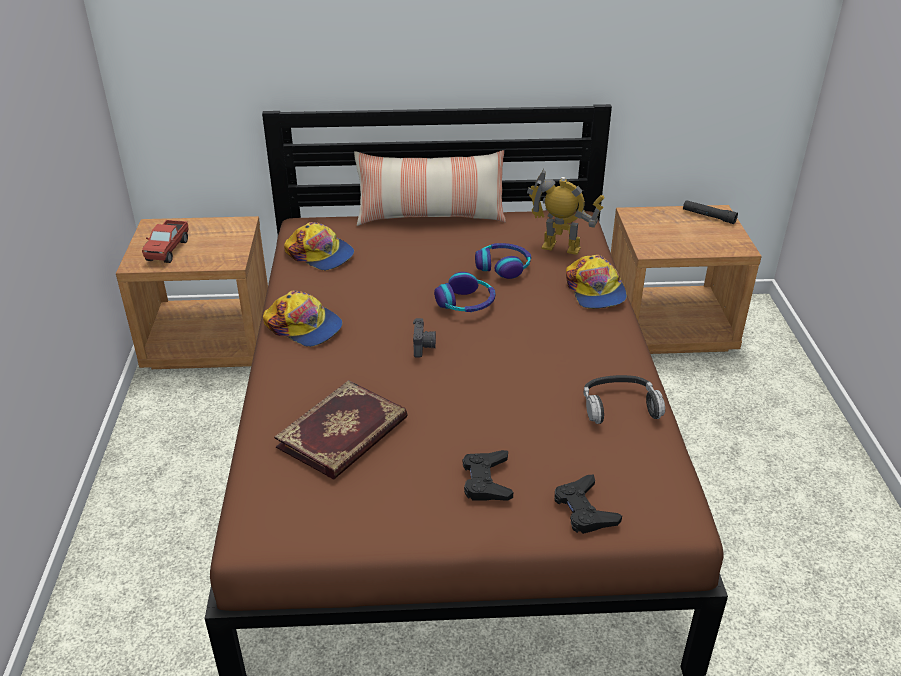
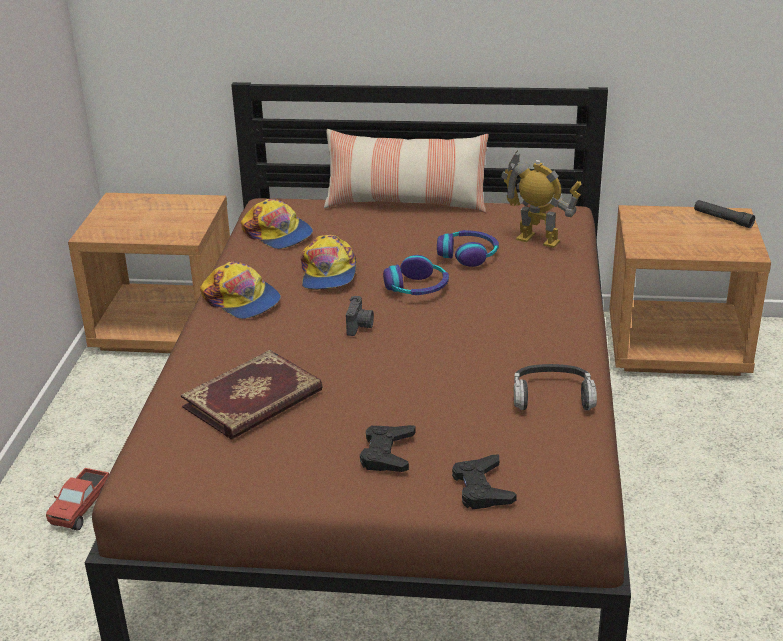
camera: 10 degrees right, 5 degrees down
toy truck [142,220,189,263] -> toy truck moved to [46,468,109,531]
cap [566,255,627,309] -> cap moved to [301,235,357,290]

